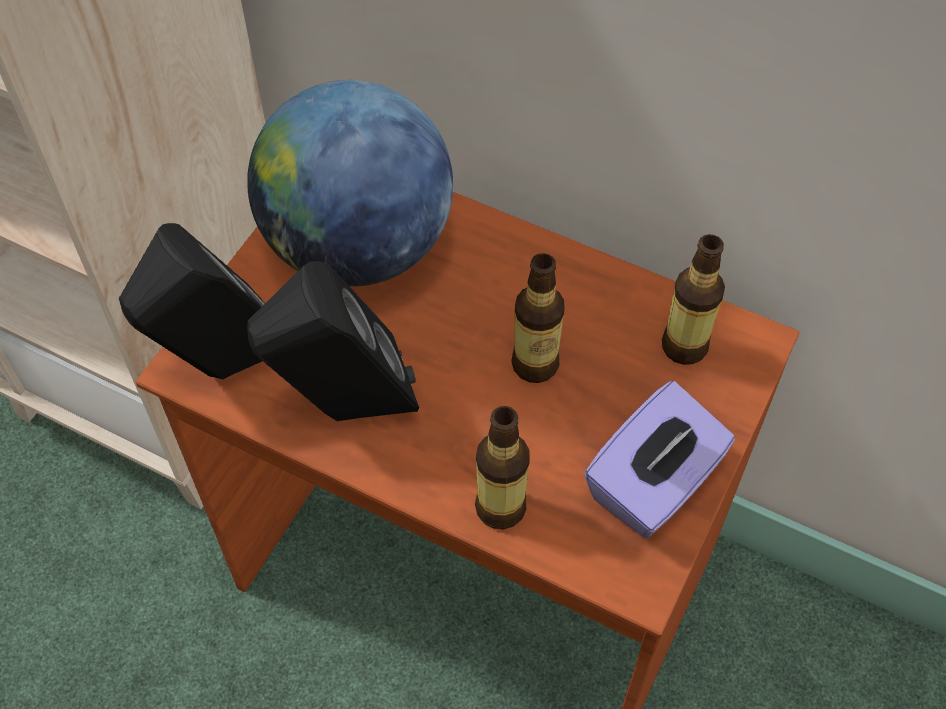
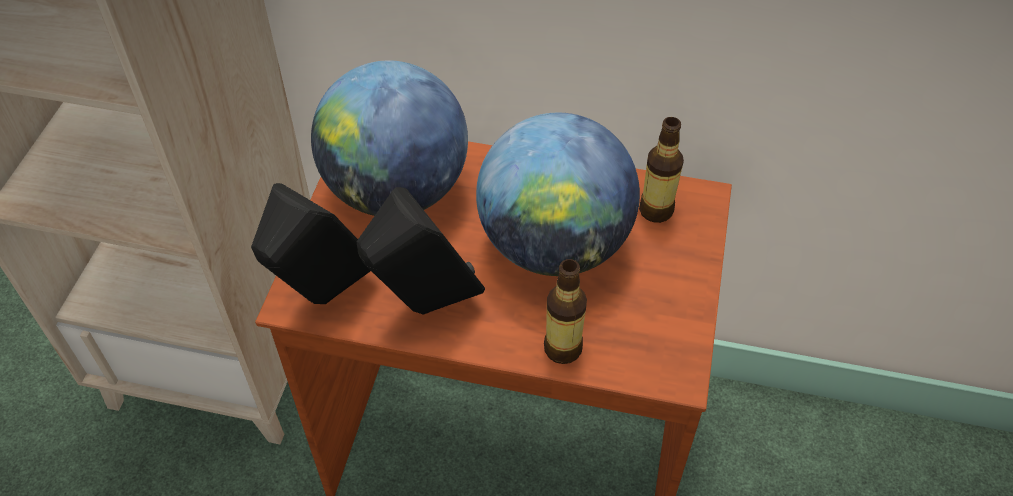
camera: 15 degrees left, 5 degrees down
bottle [511,253,565,383] -> globe [476,112,640,276]
purple tissue box [584,381,735,538] -> none

